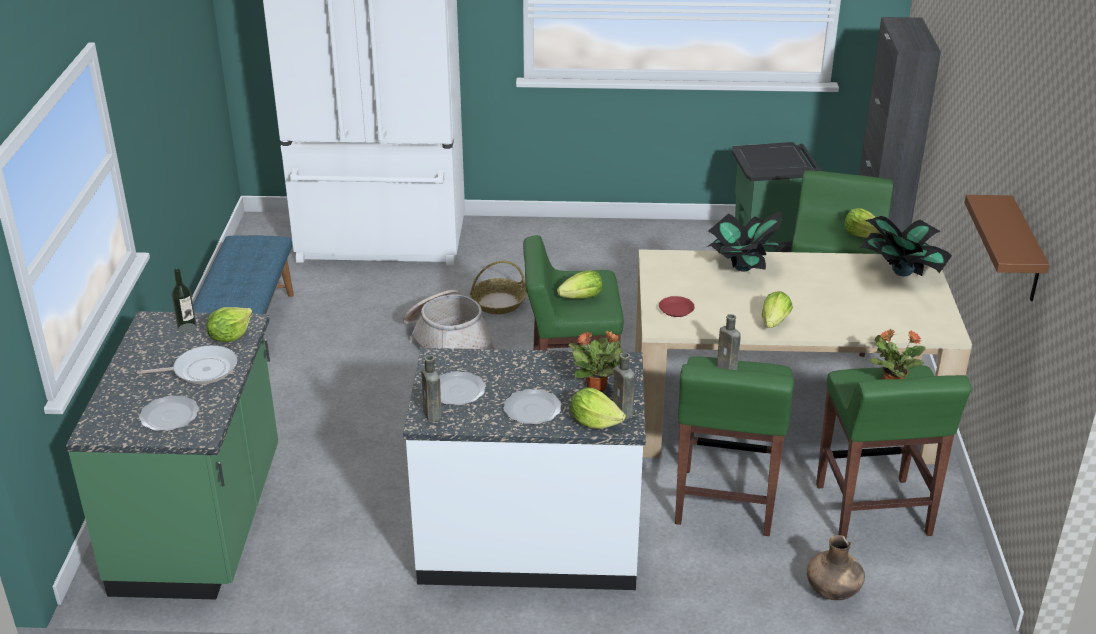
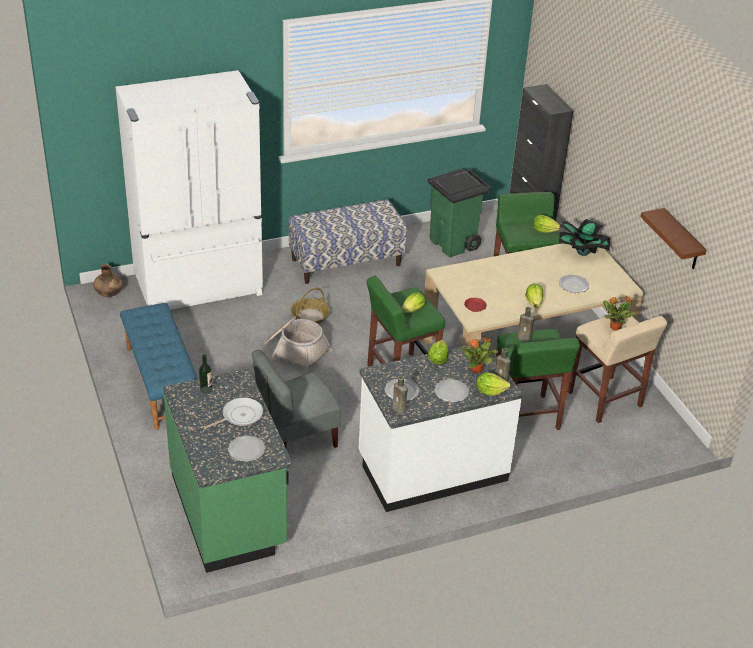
camera: 25 degrees left, 5 degrees up
lettuce [207,307,253,342] -> lettuce moved to [428,340,448,365]
potted plant [707,212,786,271] -> none
brown vase [807,535,865,600] -> brown vase moved to [93,264,123,297]
green stool [816,365,971,539] -> beige stool [568,313,667,423]
none -> grey chair [252,350,341,448]
none -> bench [288,200,407,284]
none -> plate [559,275,589,293]

